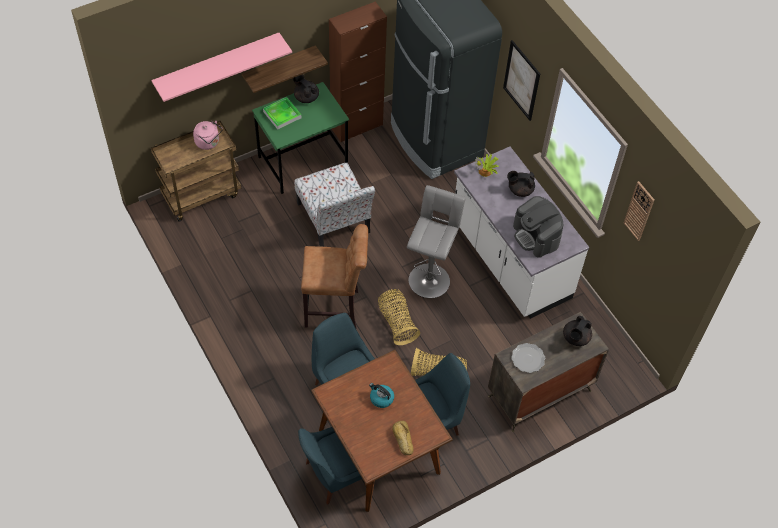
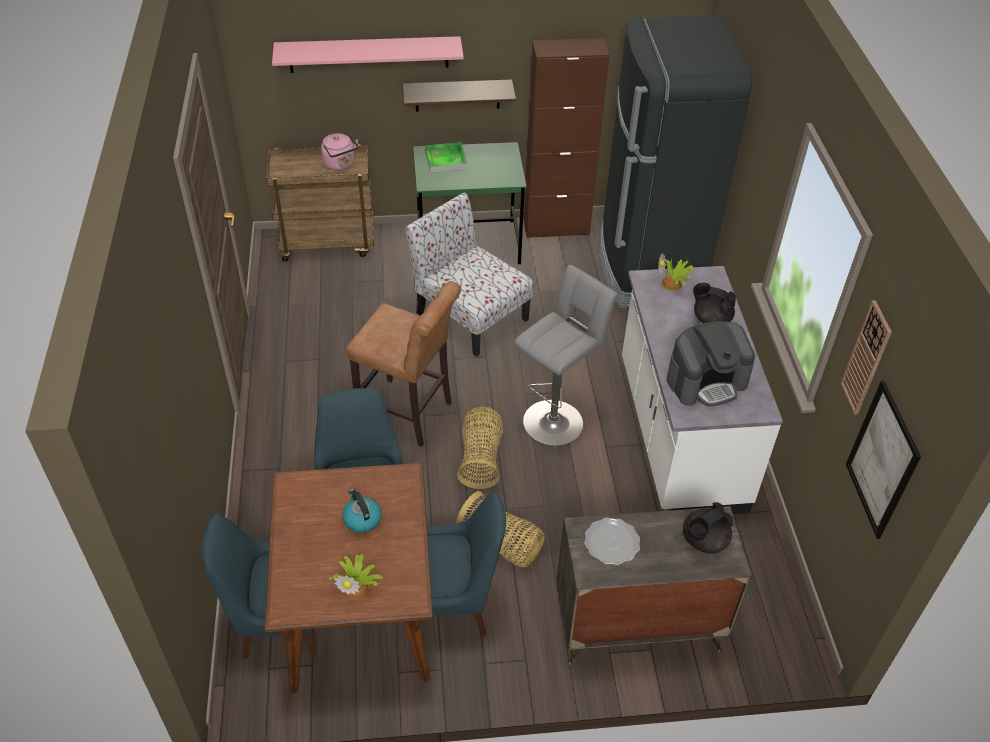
camera: 25 degrees right, 10 degrees down
black teapot [293,74,319,103] -> none
chair [294,162,375,247] -> chair turned 135 degrees clockwise [406,192,533,357]
bread [392,421,414,456] -> potted plant [329,554,383,600]
picture [503,40,540,121] -> picture moved to [846,380,921,539]
coffee machine [513,196,563,258] -> coffee machine turned 105 degrees counterclockwise [667,321,755,407]

